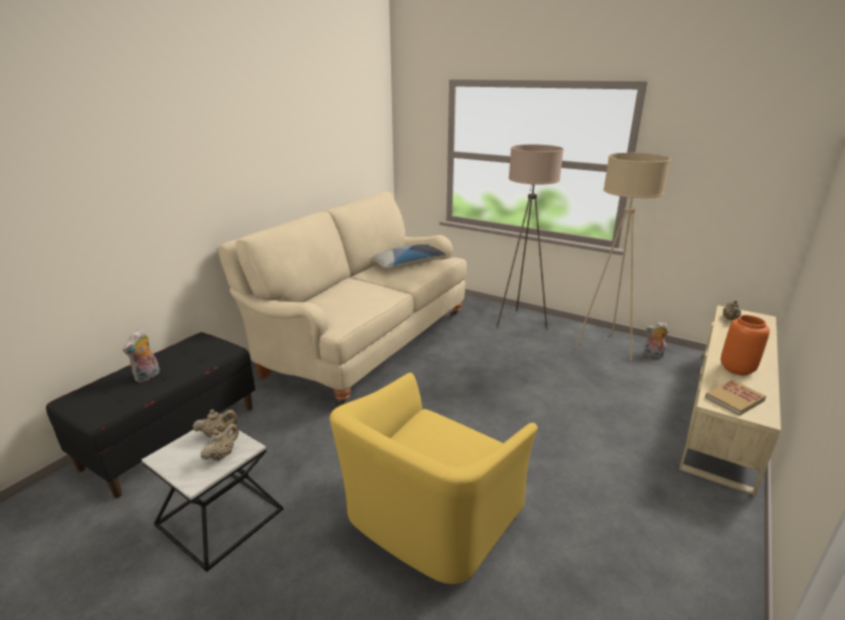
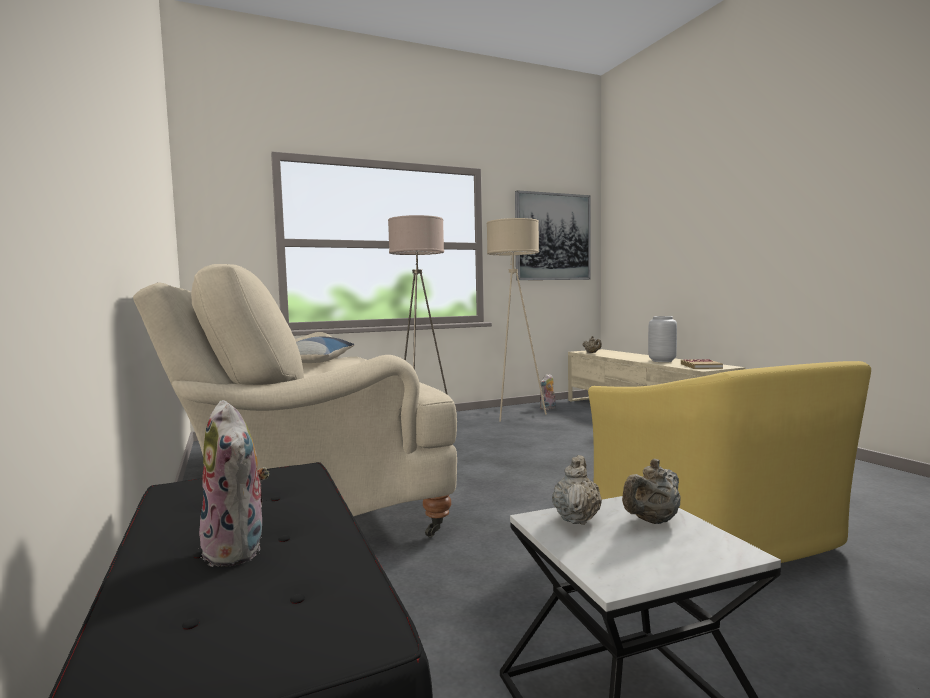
camera: 55 degrees left, 20 degrees down
beige teapot [200,423,239,461] -> beige teapot turned 105 degrees counterclockwise [622,459,681,524]
orange vase [721,315,770,375] -> grey vase [648,316,677,362]
none -> picture [515,190,590,280]

